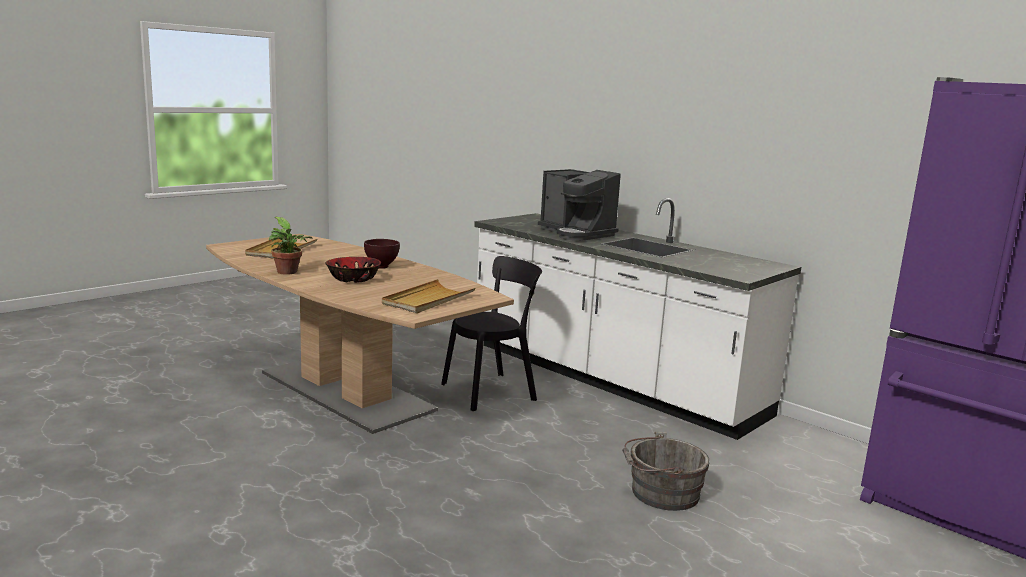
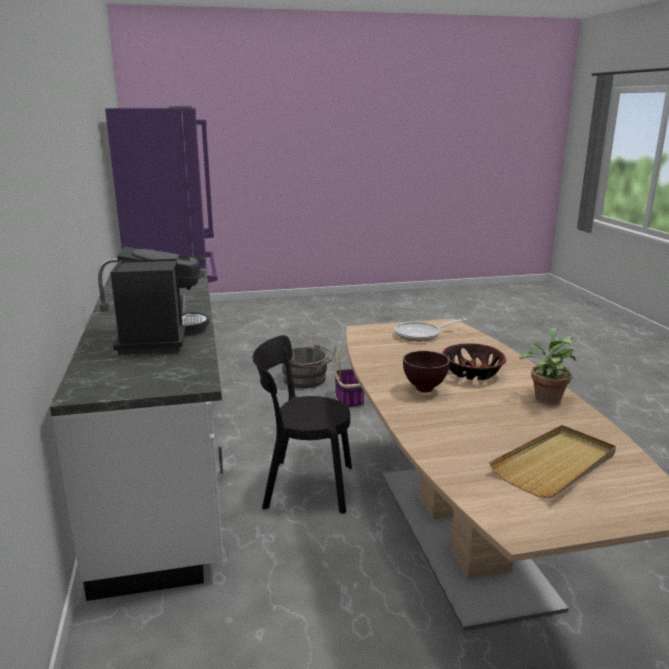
camera: 145 degrees left, 5 degrees up
beige tray [382,279,475,313] -> frying pan [395,318,467,341]
none -> basket [334,346,364,409]

